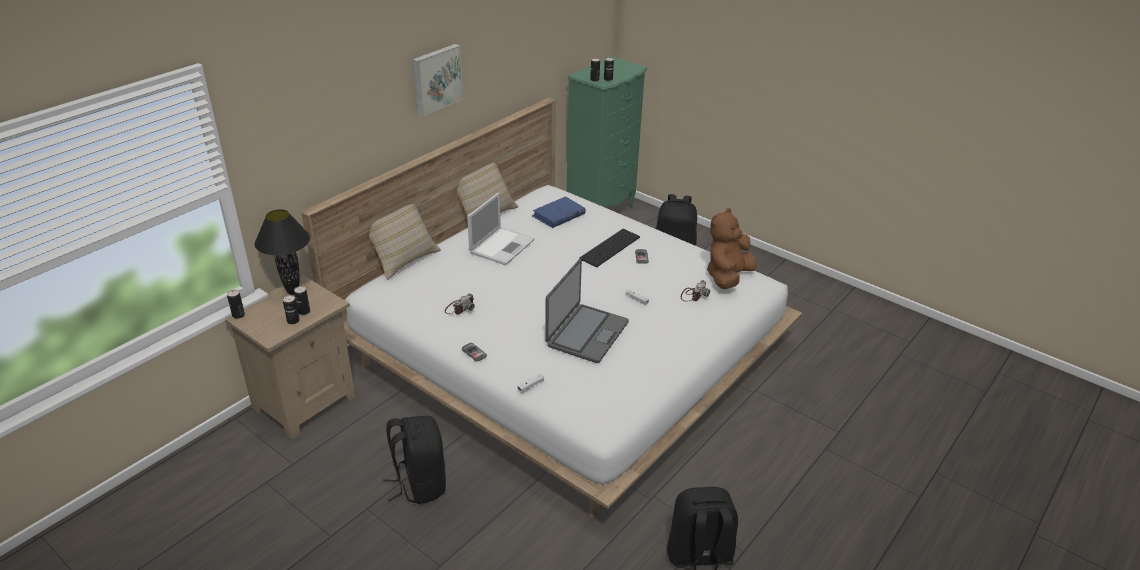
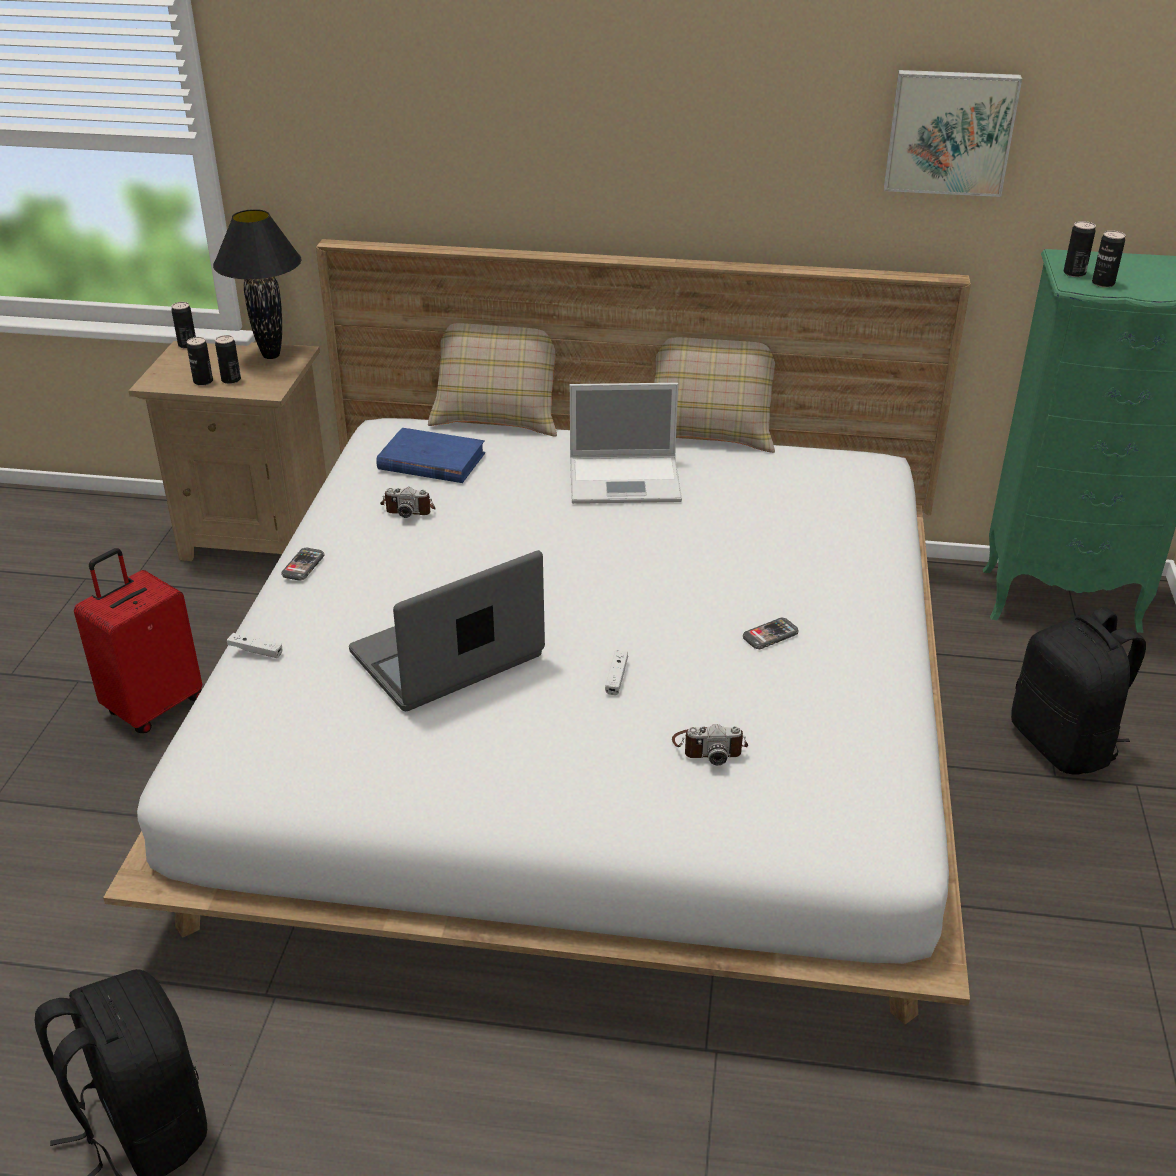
camera: 60 degrees right, 0 degrees up
black backpack [383,416,446,504] -> red suitcase [74,548,202,733]
picture [412,44,463,117] -> picture moved to [884,70,1022,197]
blue book [532,196,586,228] -> blue book moved to [376,428,485,483]
laptop [545,259,629,363] -> laptop turned 150 degrees clockwise [349,550,545,711]
keyboard [579,229,640,267] -> none
brown plush toy [707,208,756,289] -> none

